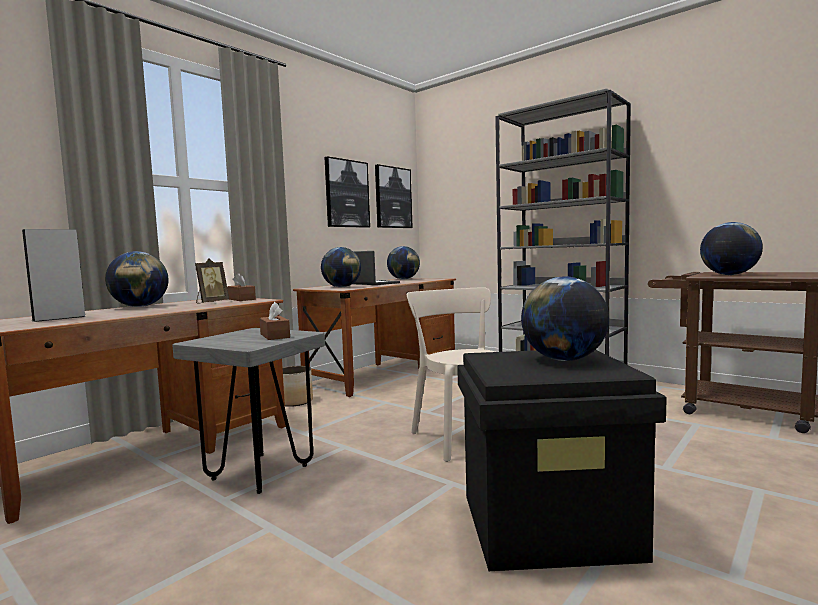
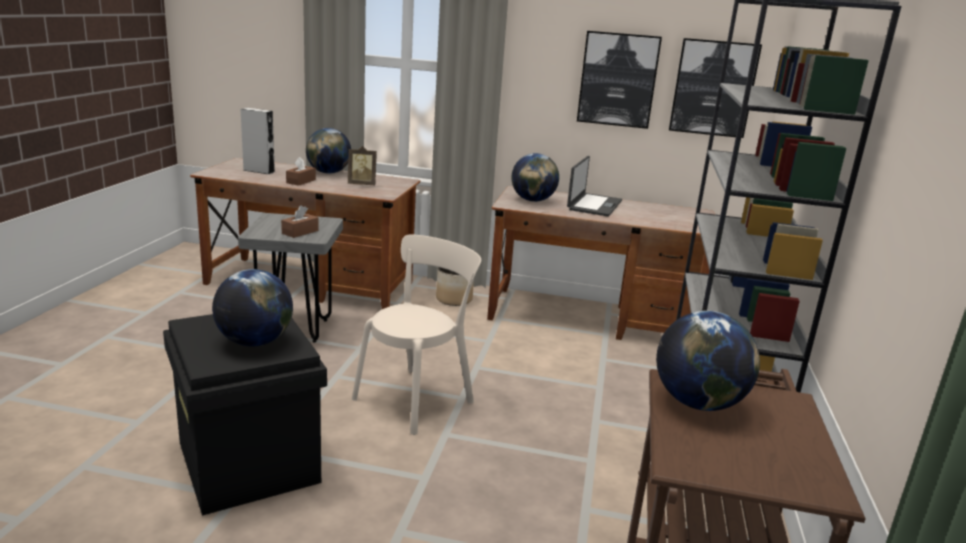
camera: 60 degrees right, 15 degrees up
brown tissue box [227,273,256,301] -> brown tissue box moved to [286,157,316,186]
globe [387,246,420,279] -> none

